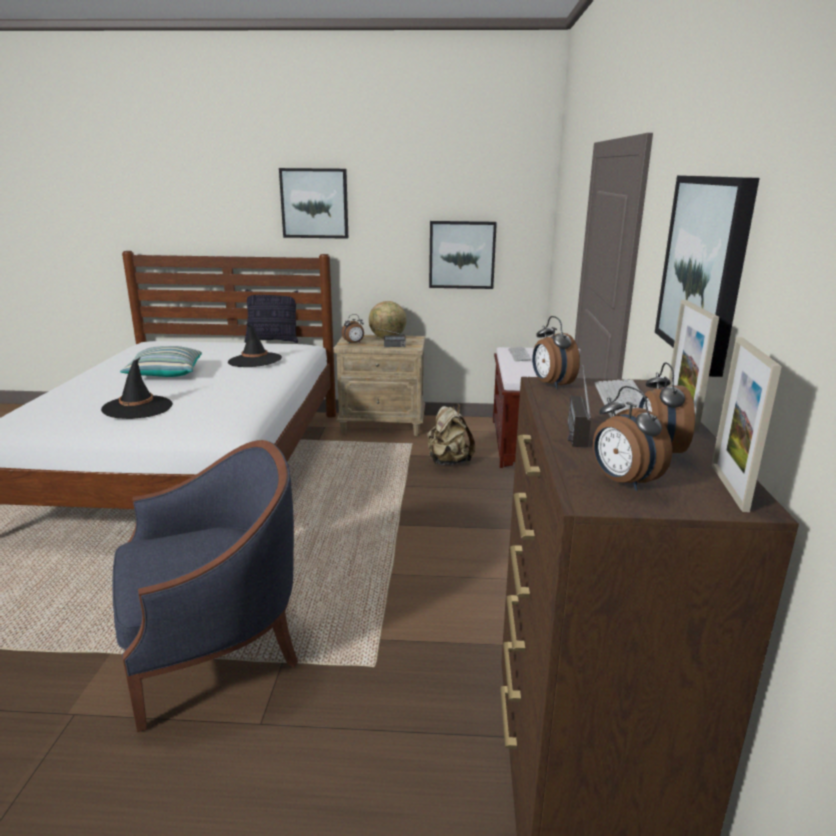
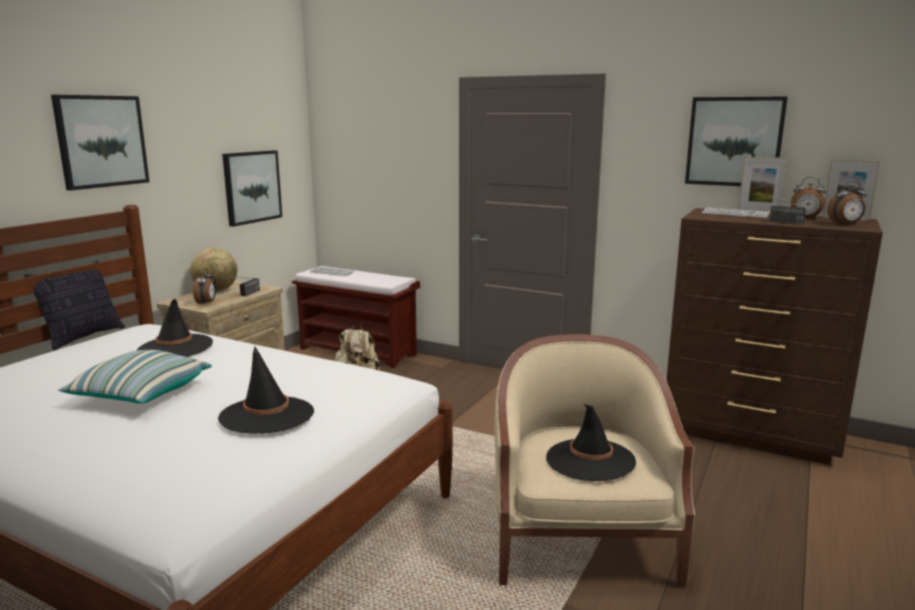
camera: 65 degrees left, 5 degrees down
blue armchair [113,440,298,732] -> beige armchair [495,334,695,587]
alarm clock [532,316,580,389] -> none
none -> black hat [546,404,636,481]

